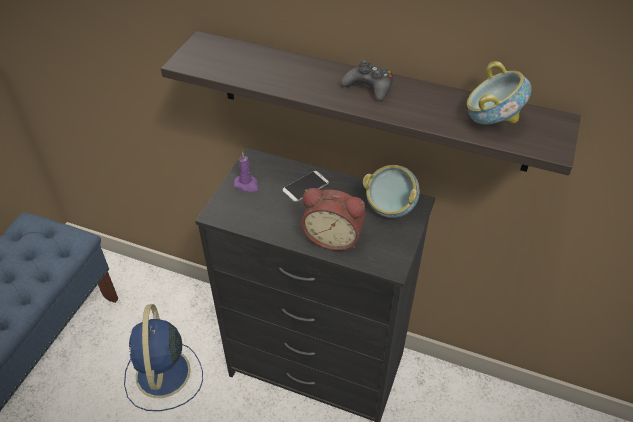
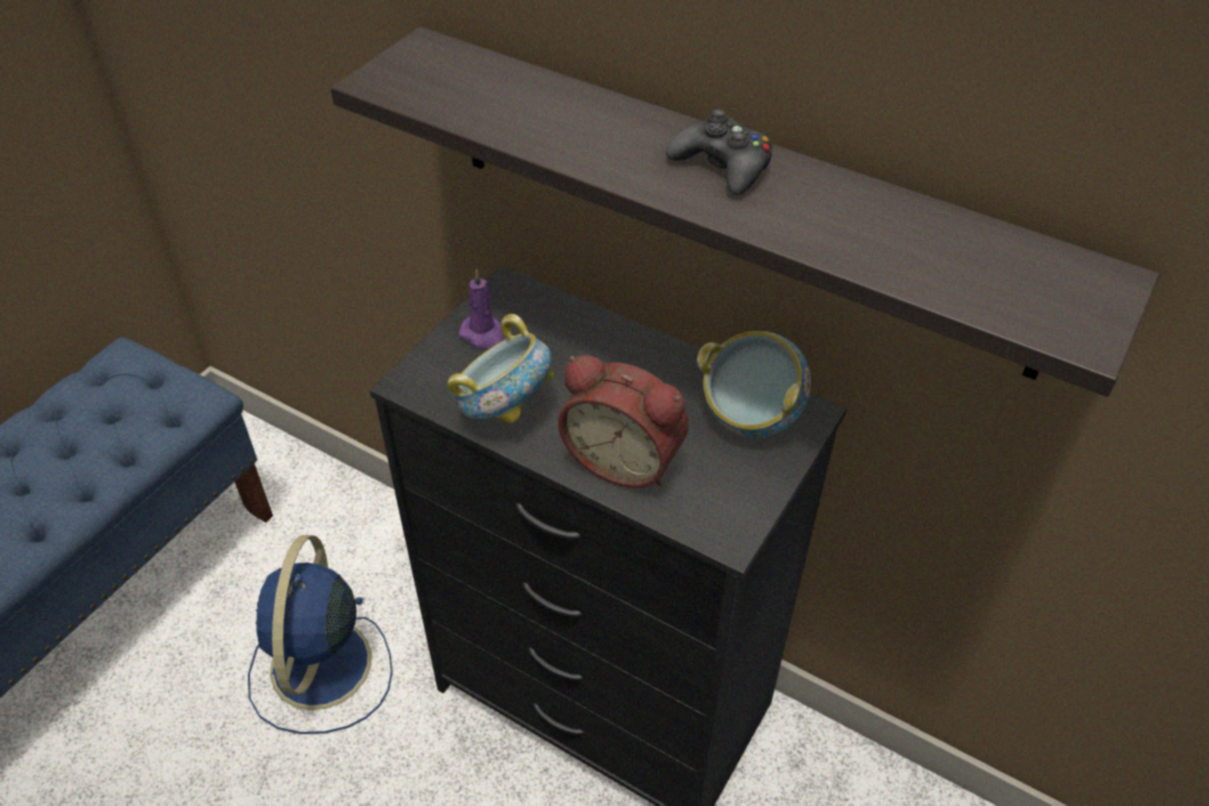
camera: 10 degrees right, 0 degrees up
phone [282,171,329,202] -> none
bowl [467,61,532,124] -> bowl moved to [447,314,554,423]

